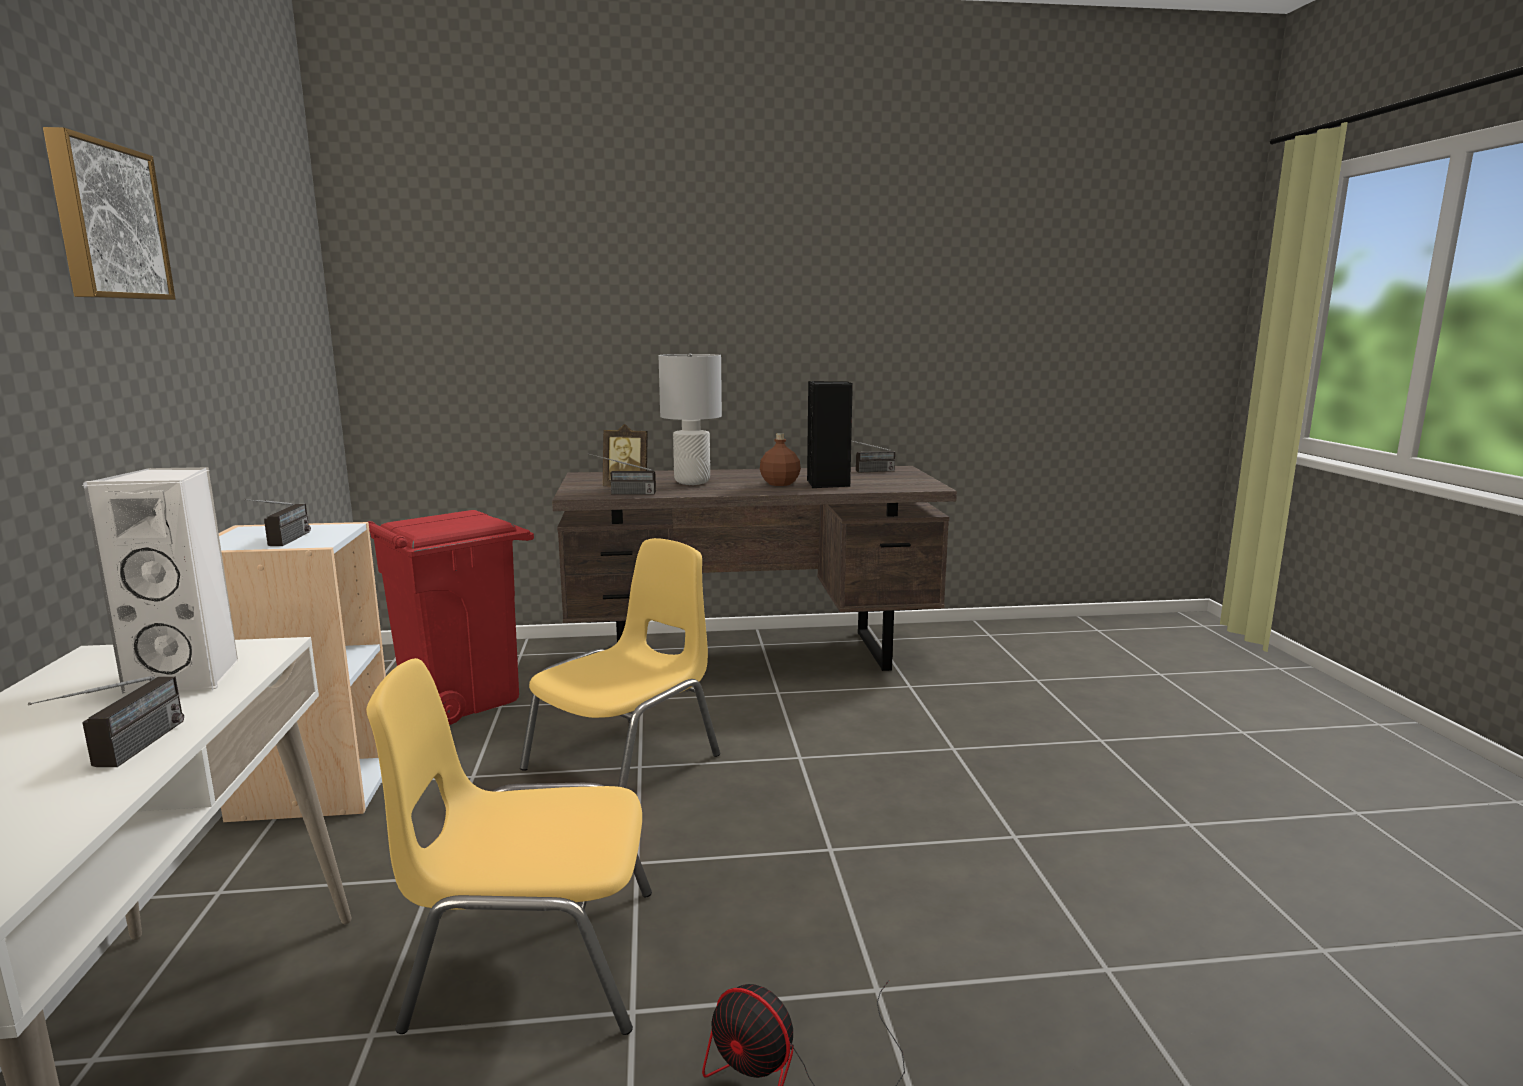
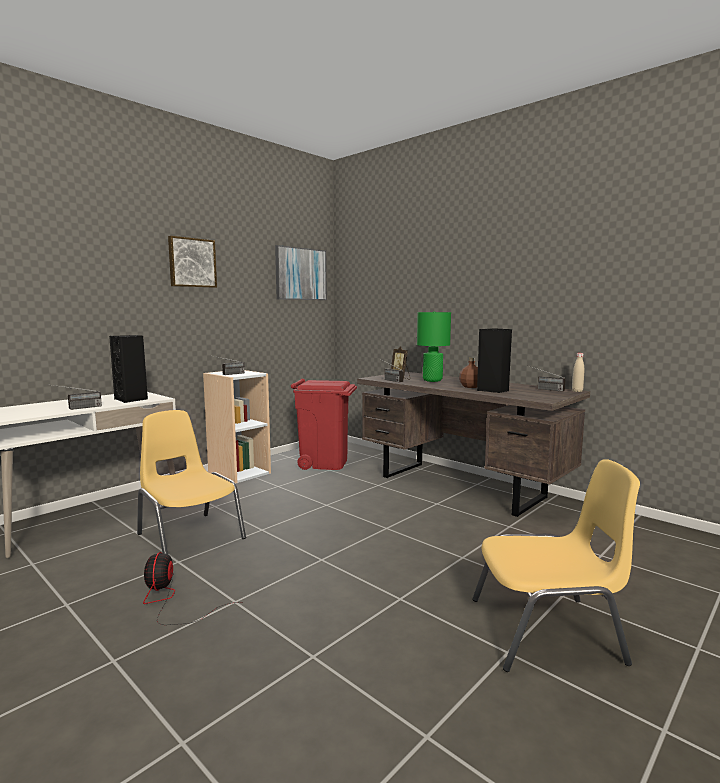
camera: 50 degrees right, 5 degrees down
white speaker [82,467,239,694] -> black speaker [109,335,148,403]
yellow chair [520,538,720,788] -> yellow chair moved to [472,459,640,672]
grey table lamp [658,353,722,485] -> green table lamp [417,311,451,382]
none -> picture [275,245,327,300]
none -> beige bottle [572,353,584,392]

